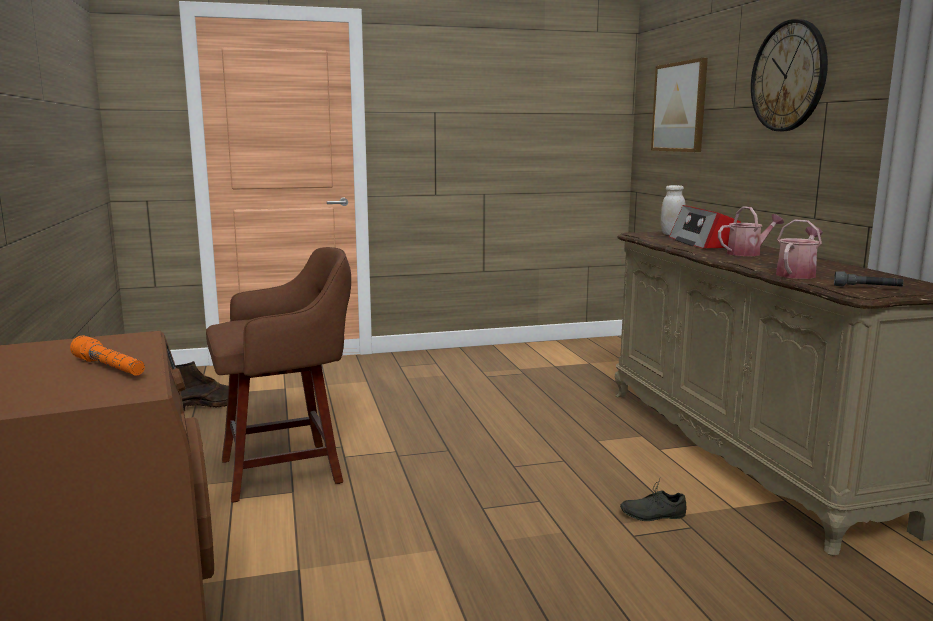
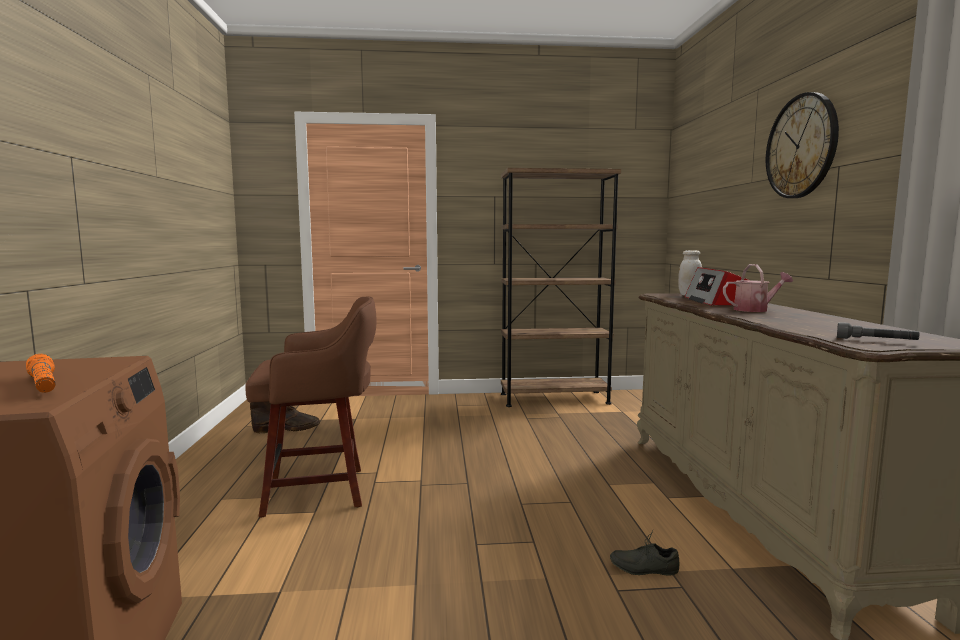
camera: 10 degrees right, 5 degrees down
picture [651,58,708,152] -> none
watering can [776,219,823,279] -> none
none -> brown bookcase [501,168,621,407]

